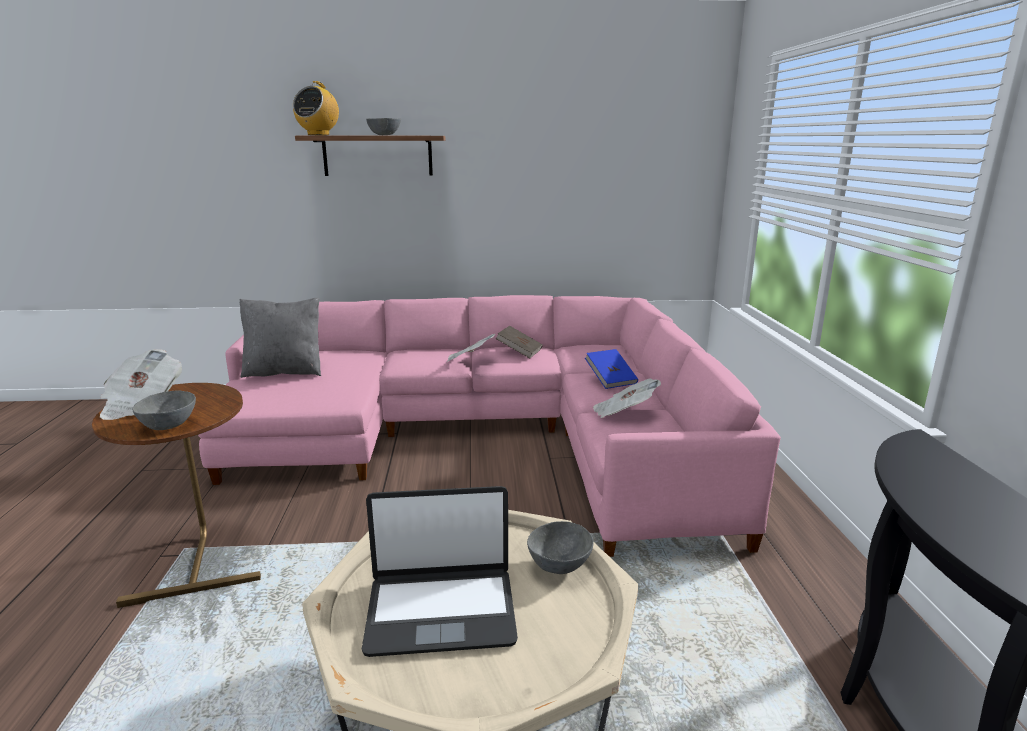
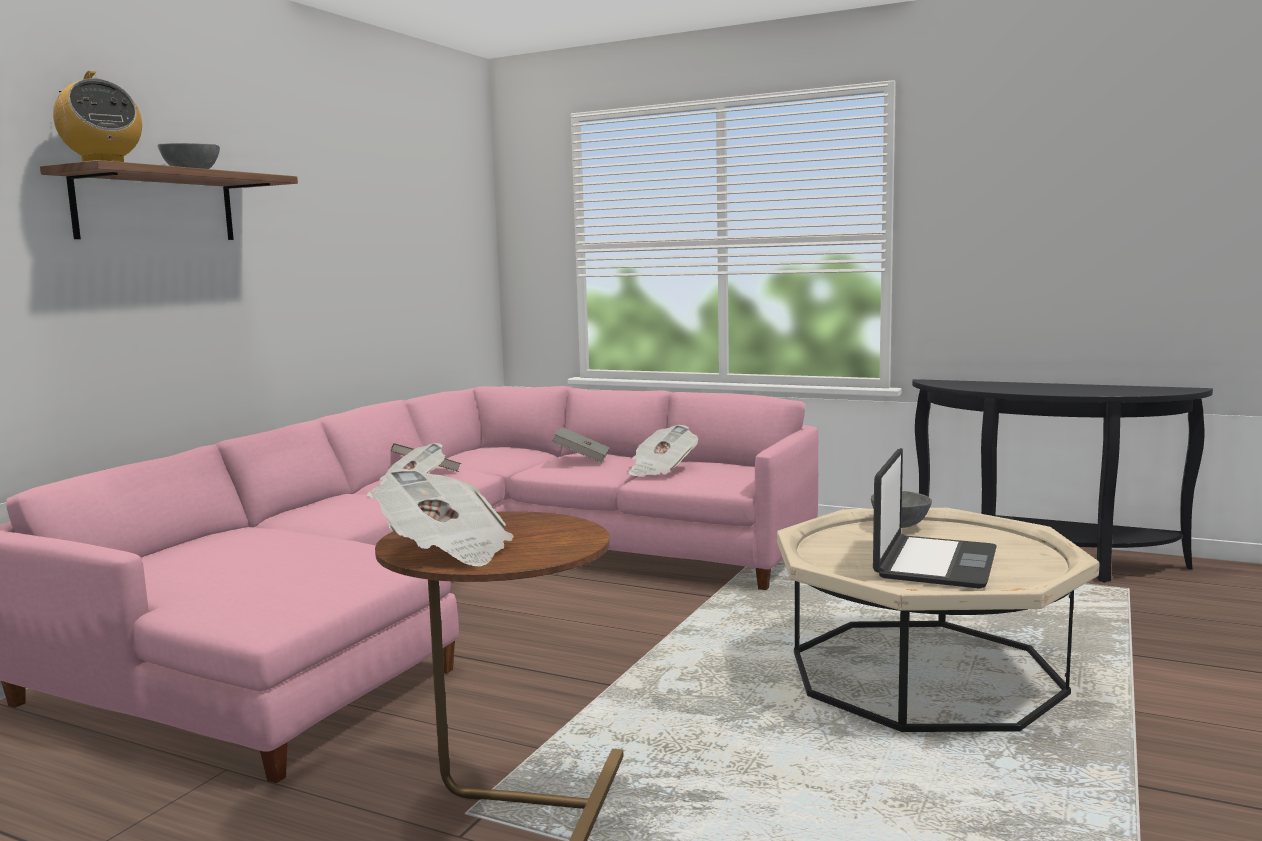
camera: 60 degrees left, 10 degrees down
grey bowl [132,390,196,430] -> none
grey pillow [240,298,321,378] -> none
blue book [585,349,638,389] -> grey book [551,427,610,463]

